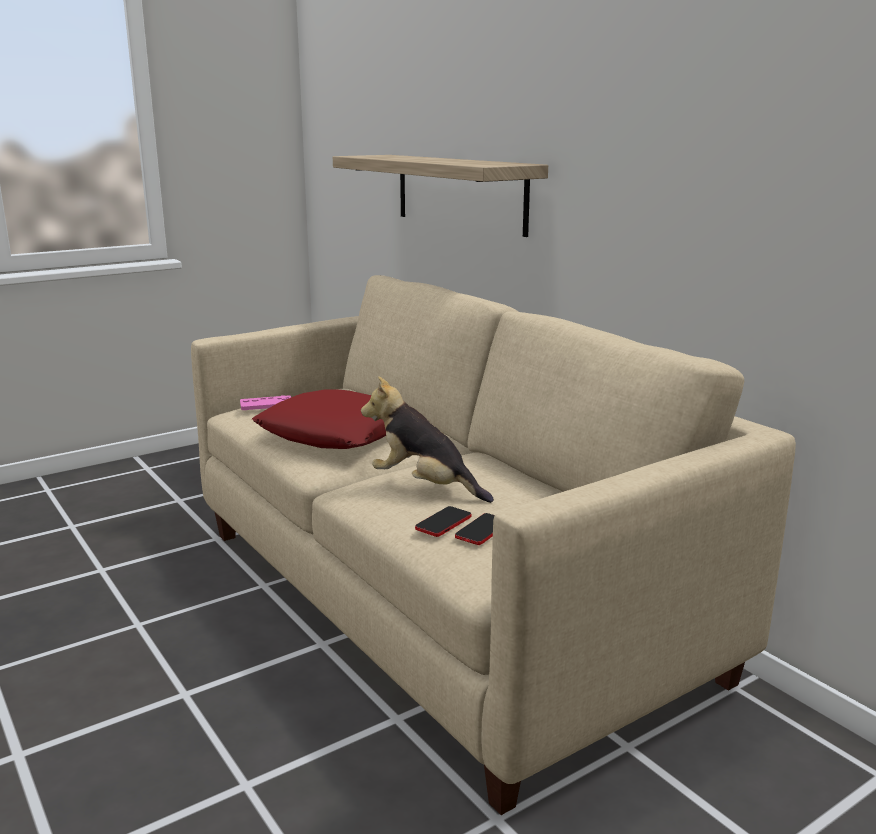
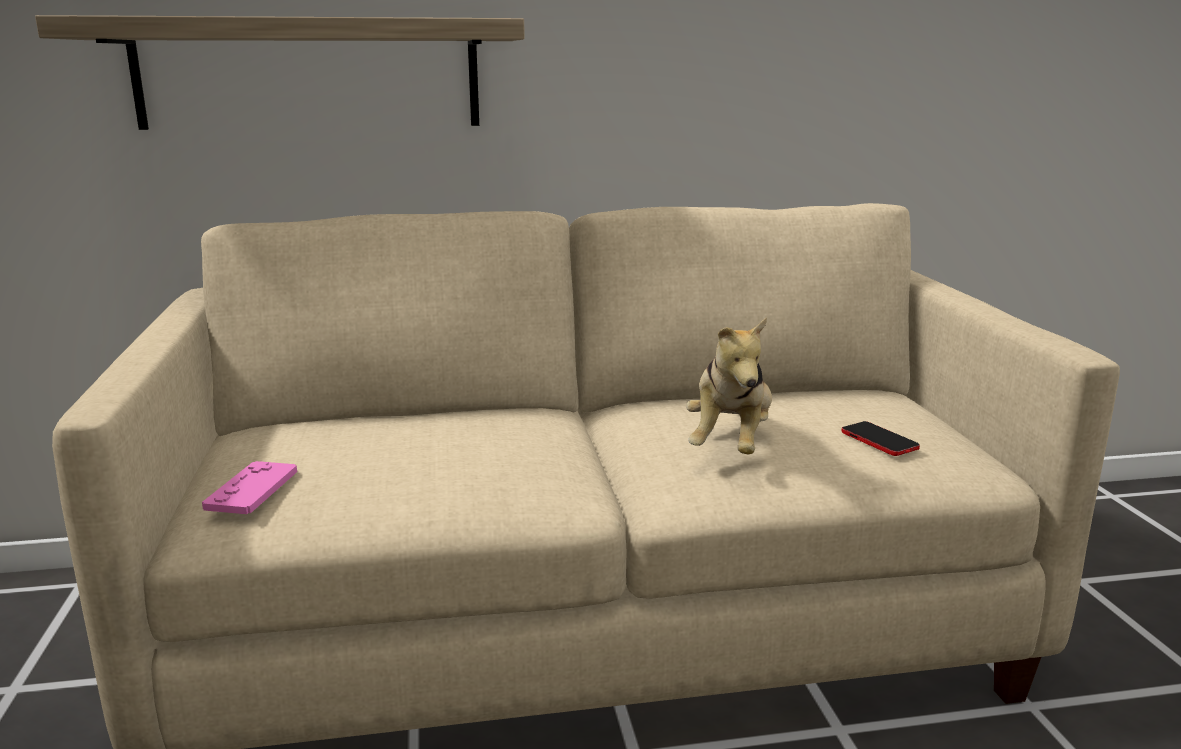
camera: 65 degrees left, 0 degrees up
red pillow [252,389,386,449] -> none
plush toy [361,376,494,503] -> plush toy turned 45 degrees counterclockwise [686,317,772,454]
phone [415,506,472,537] -> none

